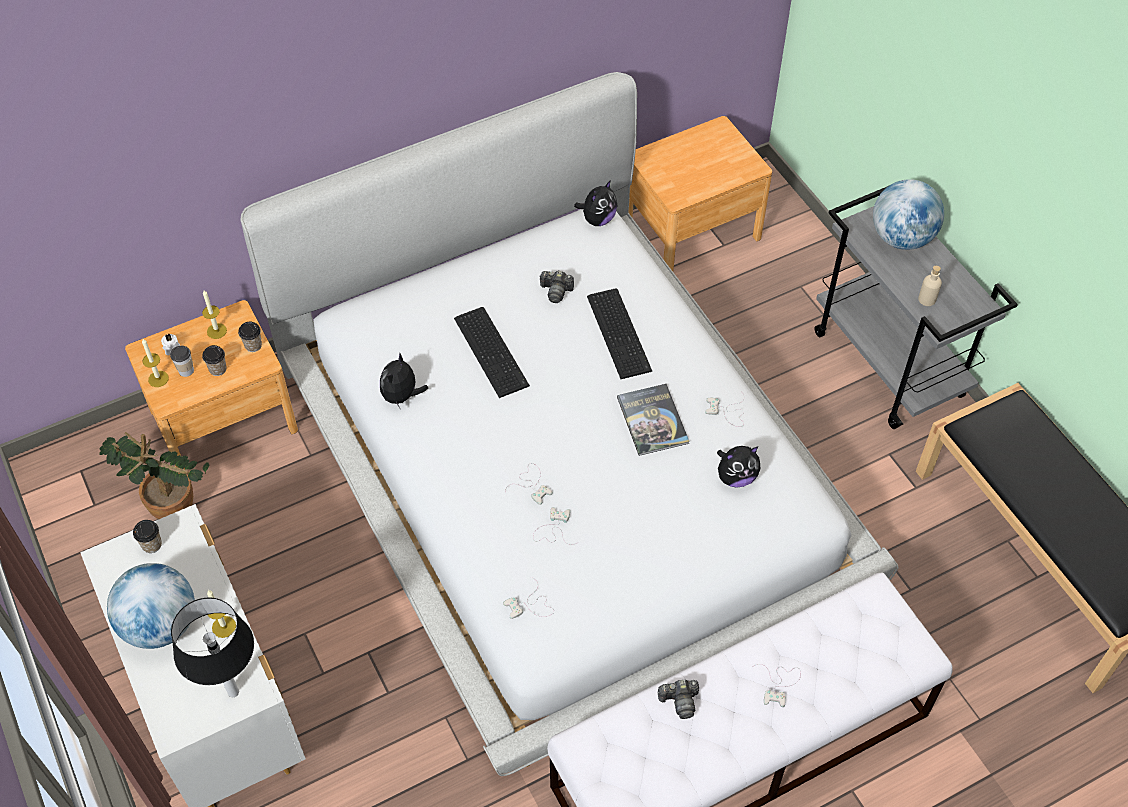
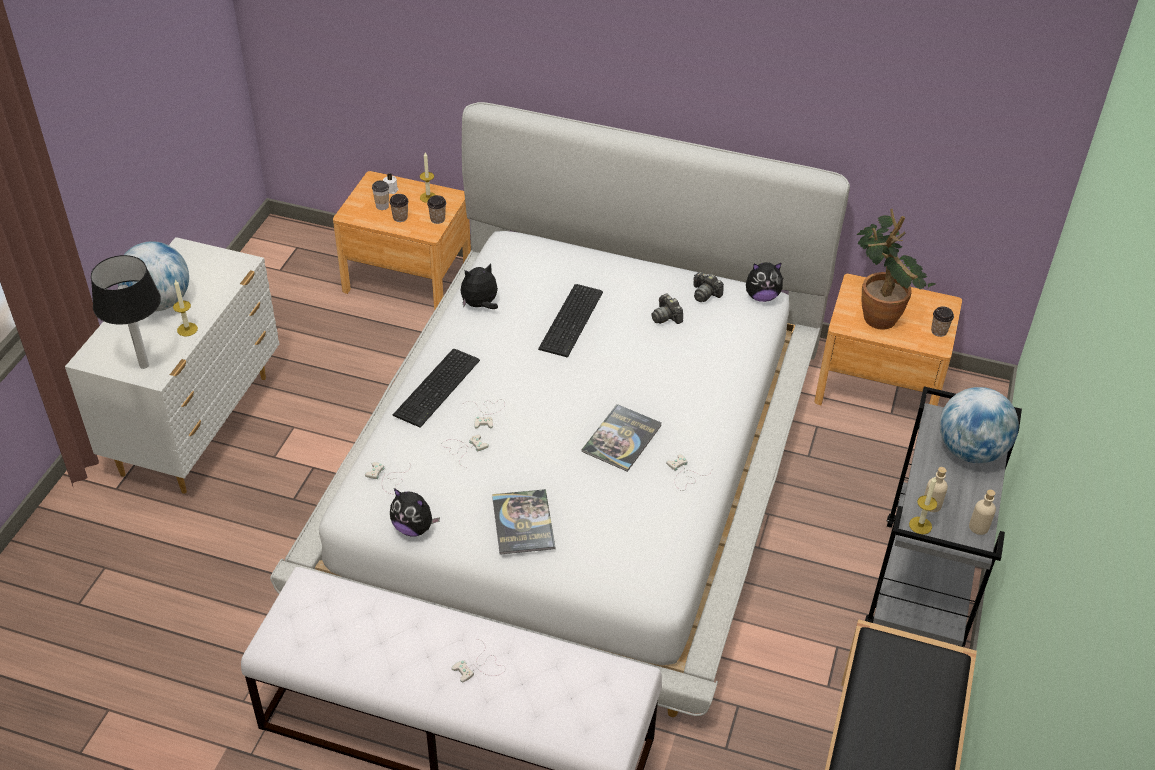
camera: 45 degrees right, 10 degrees down
potted plant [99,432,209,520] -> potted plant moved to [857,209,936,330]
cup [133,520,162,553] -> cup moved to [931,306,954,337]
candle [142,339,169,387] -> candle moved to [909,477,937,534]
keyboard [587,288,652,379] -> keyboard moved to [393,349,480,428]
camera [658,680,699,719] -> camera moved to [693,272,724,302]
plush toy [717,446,761,488] -> plush toy moved to [390,488,440,536]
none -> book [492,489,555,555]
none -> beige bottle [969,489,996,535]

